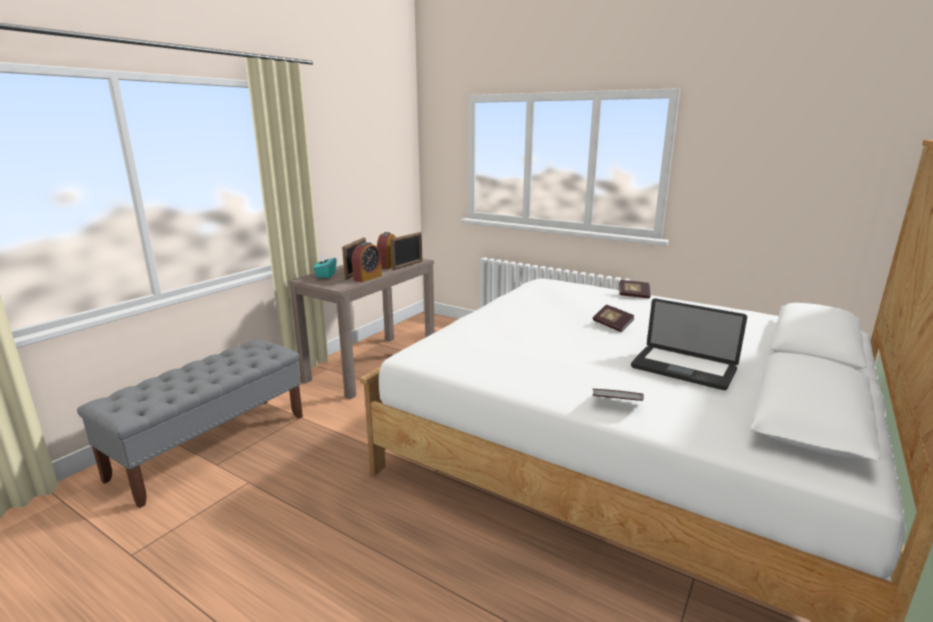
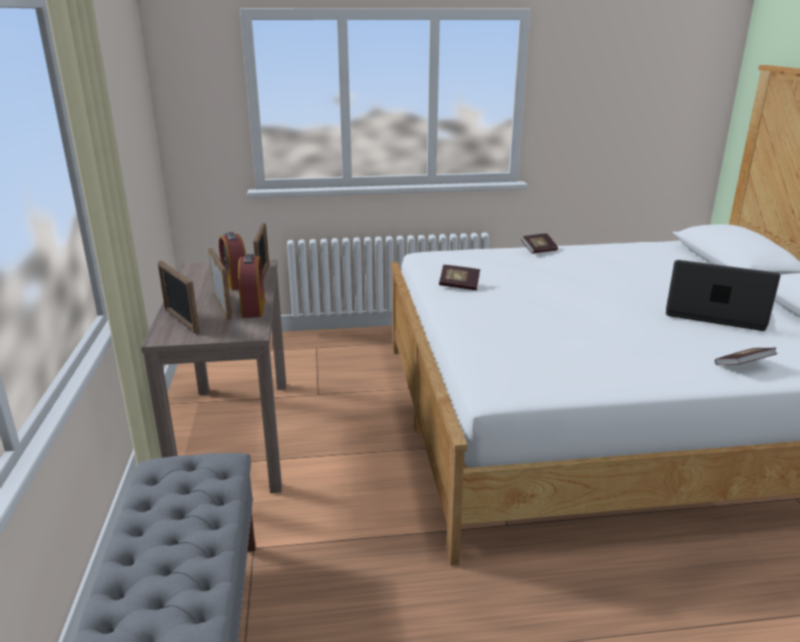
camera: 40 degrees left, 5 degrees up
turquoise tissue box [313,254,337,278] -> picture frame [158,261,200,334]
book [593,305,635,332] -> book moved to [439,265,480,290]
laptop [631,298,747,390] -> laptop turned 150 degrees counterclockwise [666,260,780,331]

